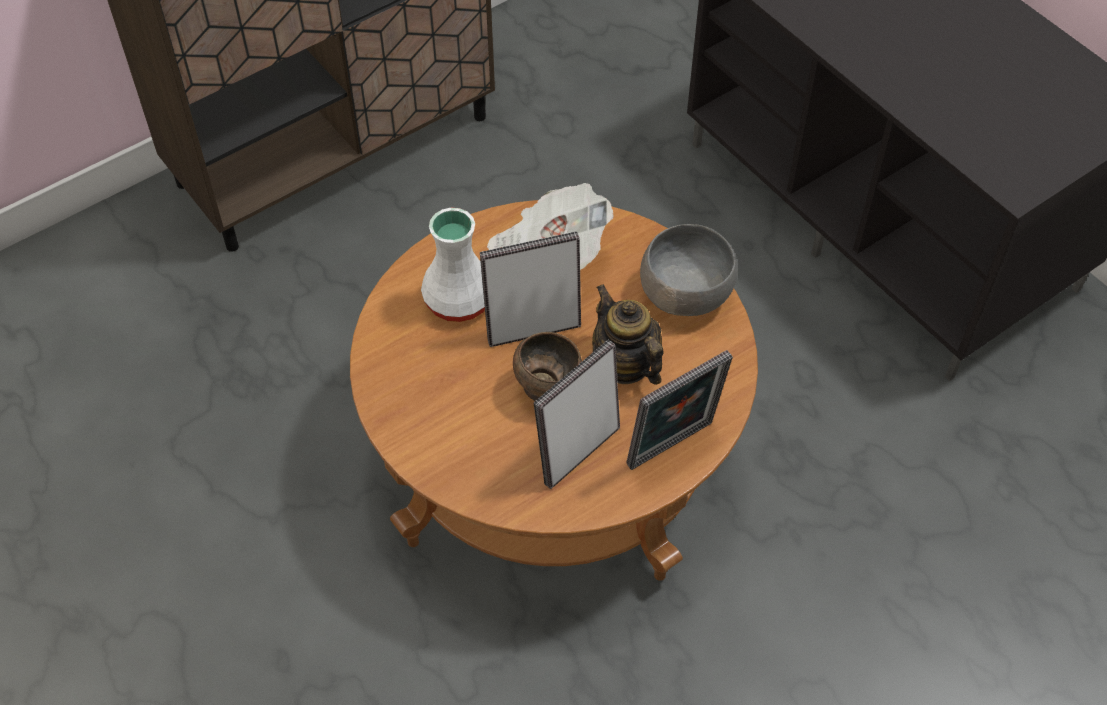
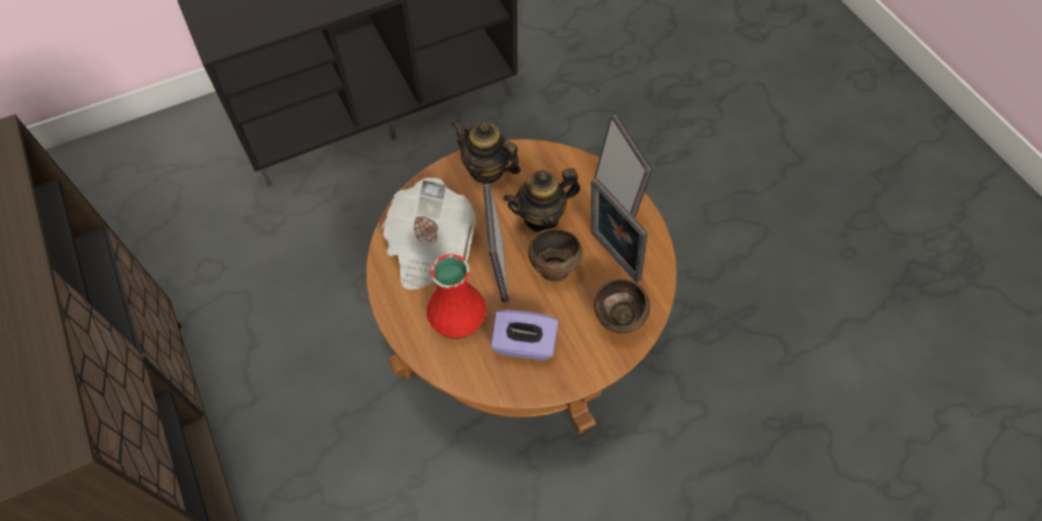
camera: 80 degrees left, 5 degrees up
white vase [421,208,485,322] -> red vase [427,254,486,339]
grey bowl [640,224,738,316] -> teapot [452,120,521,184]
none -> purple tissue box [491,310,558,361]
none -> brown bowl [594,279,650,334]

